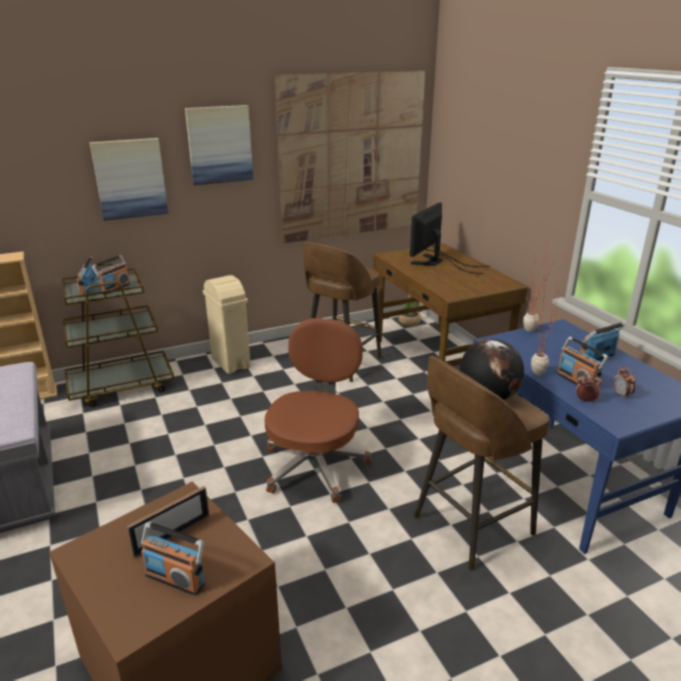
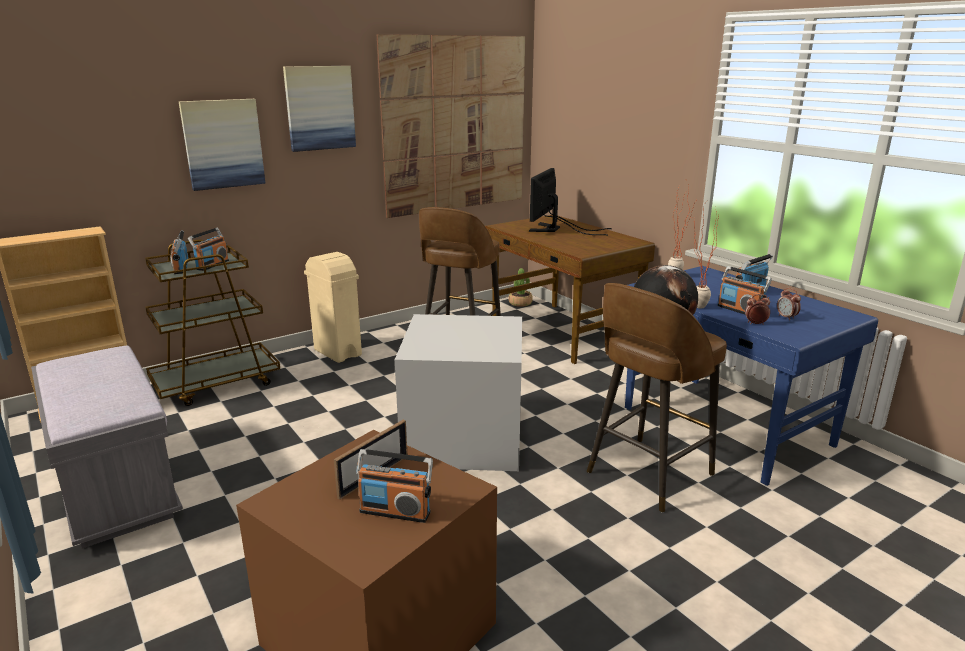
camera: 10 degrees left, 5 degrees down
brown office chair [265,318,372,503] -> grey storage box [395,314,522,471]

